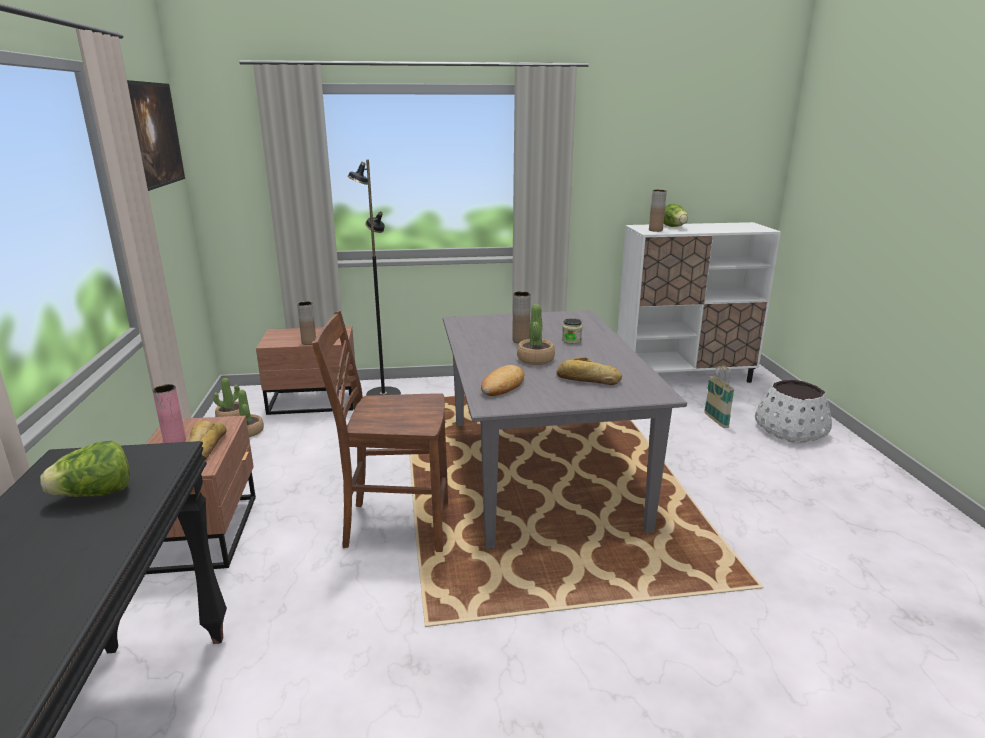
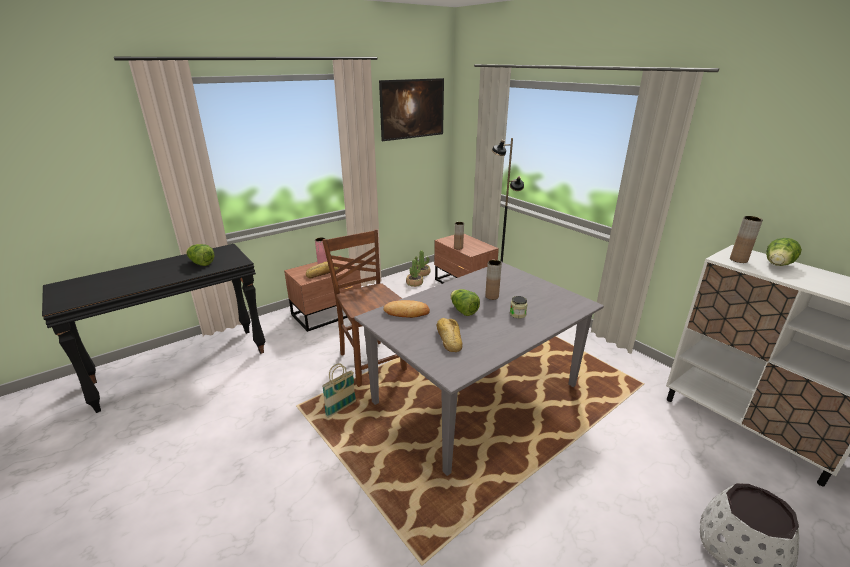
camera: 60 degrees right, 5 degrees up
potted plant [517,304,555,365] -> lettuce [450,289,480,316]
basket [704,366,734,428] -> basket moved to [322,364,356,418]

